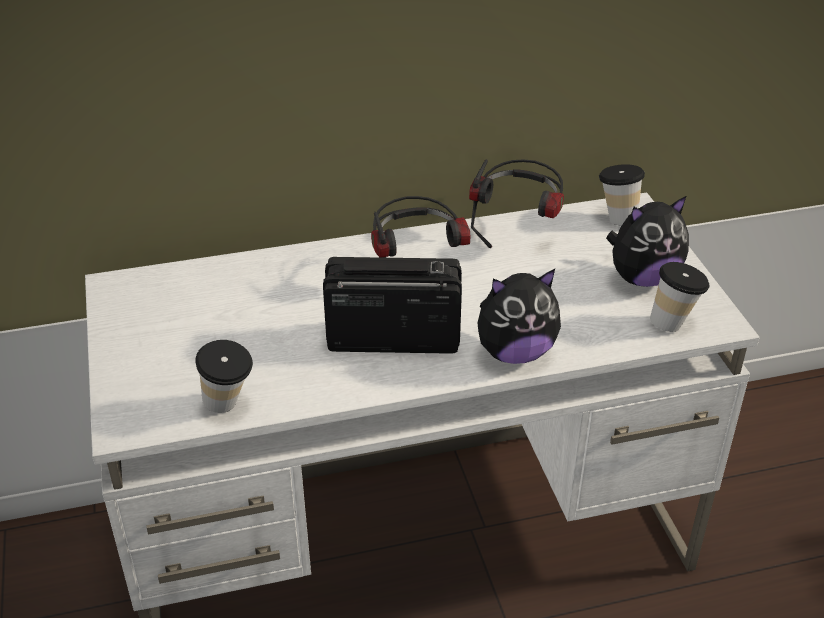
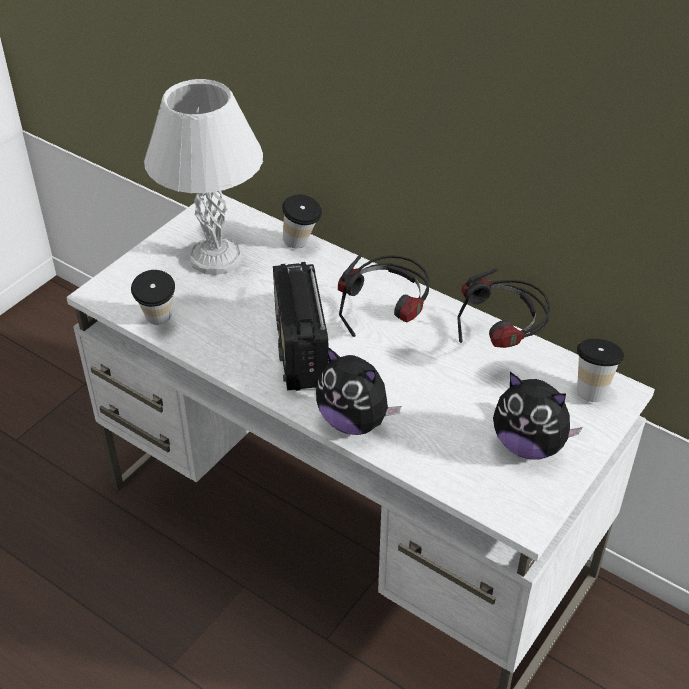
camera: 50 degrees right, 5 degrees up
radio [323,257,462,354] -> radio turned 150 degrees counterclockwise [273,262,329,391]
cup [650,262,710,332] -> cup moved to [282,194,322,248]
none -> white table lamp [144,79,263,275]

